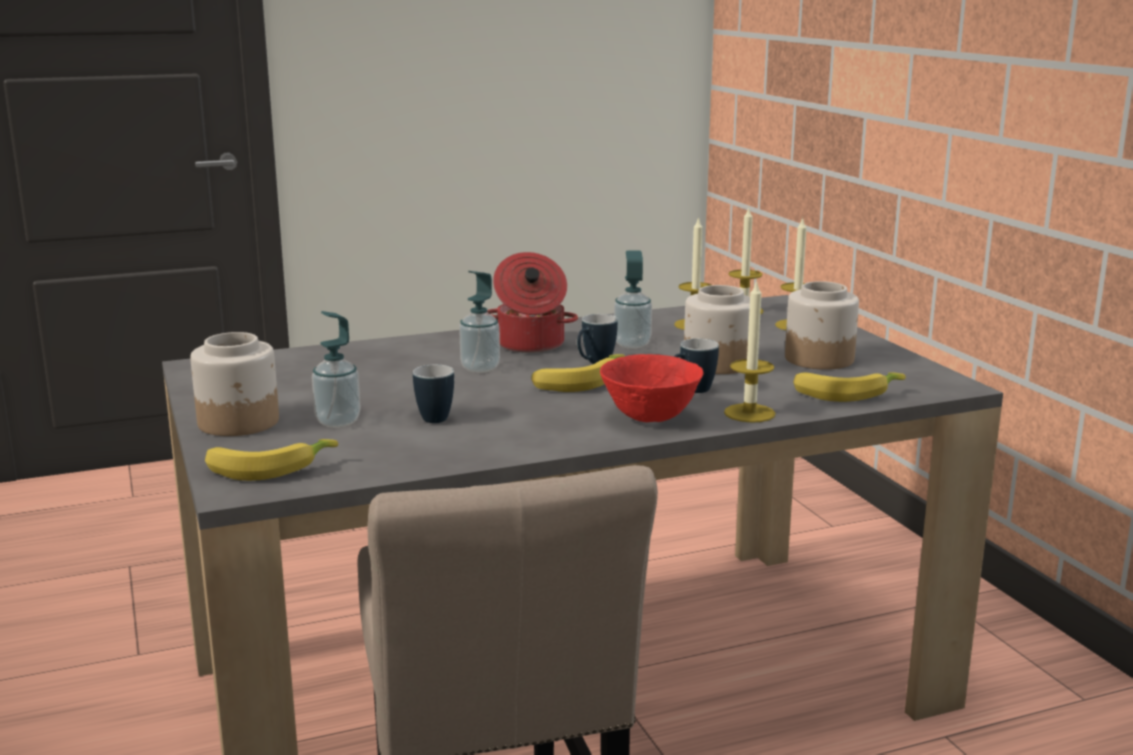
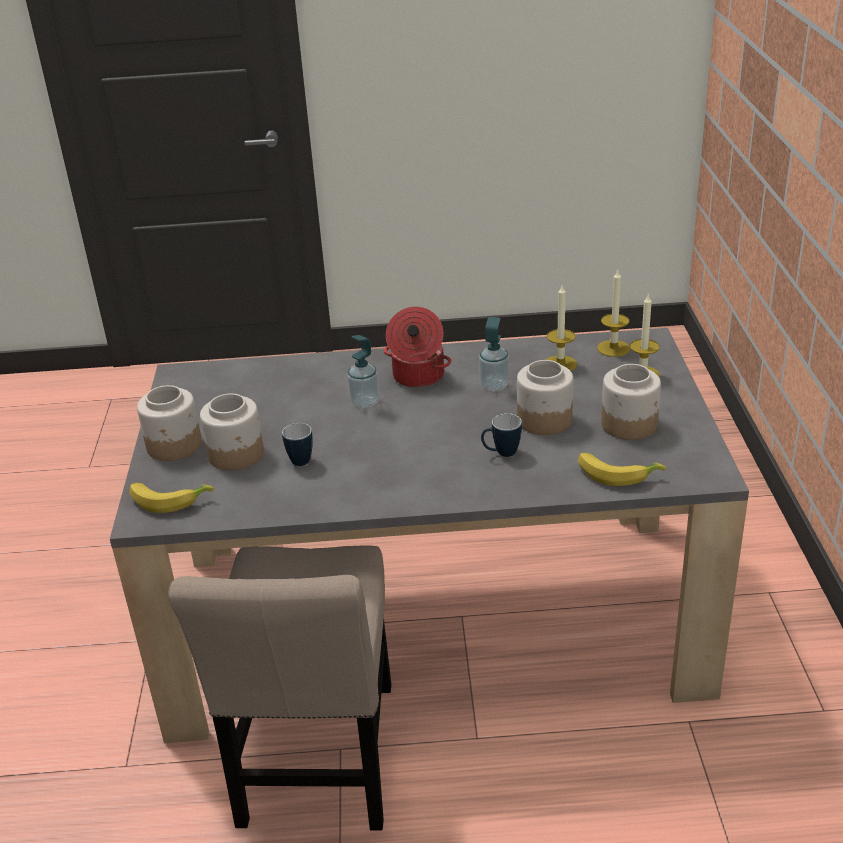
camera: 20 degrees right, 15 degrees up
soap dispenser [312,311,361,428] -> jar [200,393,264,470]
banana [531,354,625,392] -> none
mug [577,314,618,364] -> none
red bowl [600,354,704,422] -> none
candle [724,280,776,423] -> none

